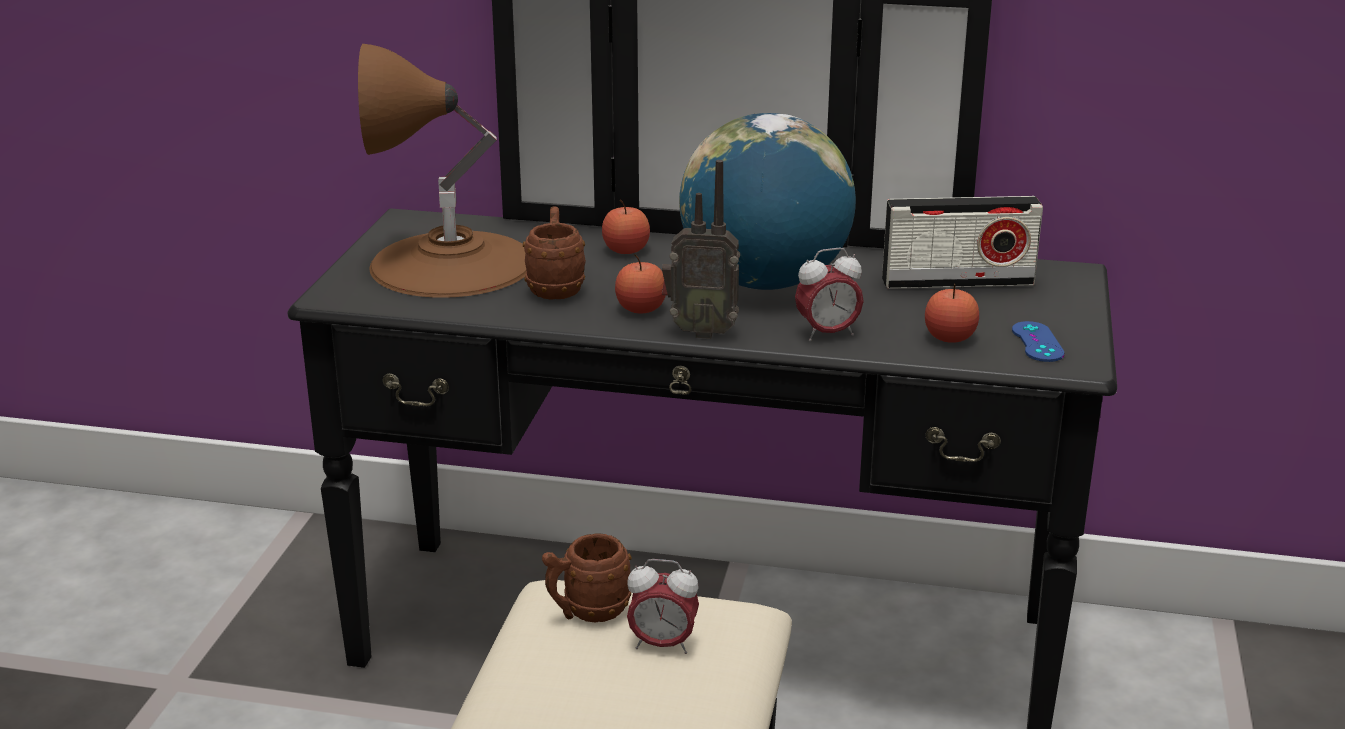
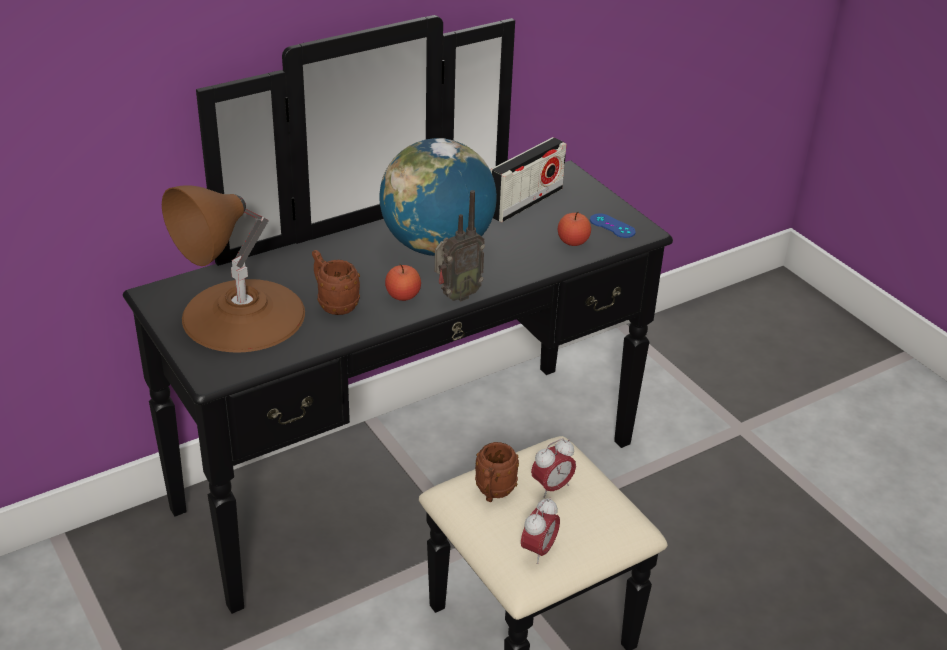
camera: 45 degrees left, 10 degrees up
apple [602,200,650,254] -> none
alarm clock [795,248,864,341] -> alarm clock moved to [521,497,560,564]

